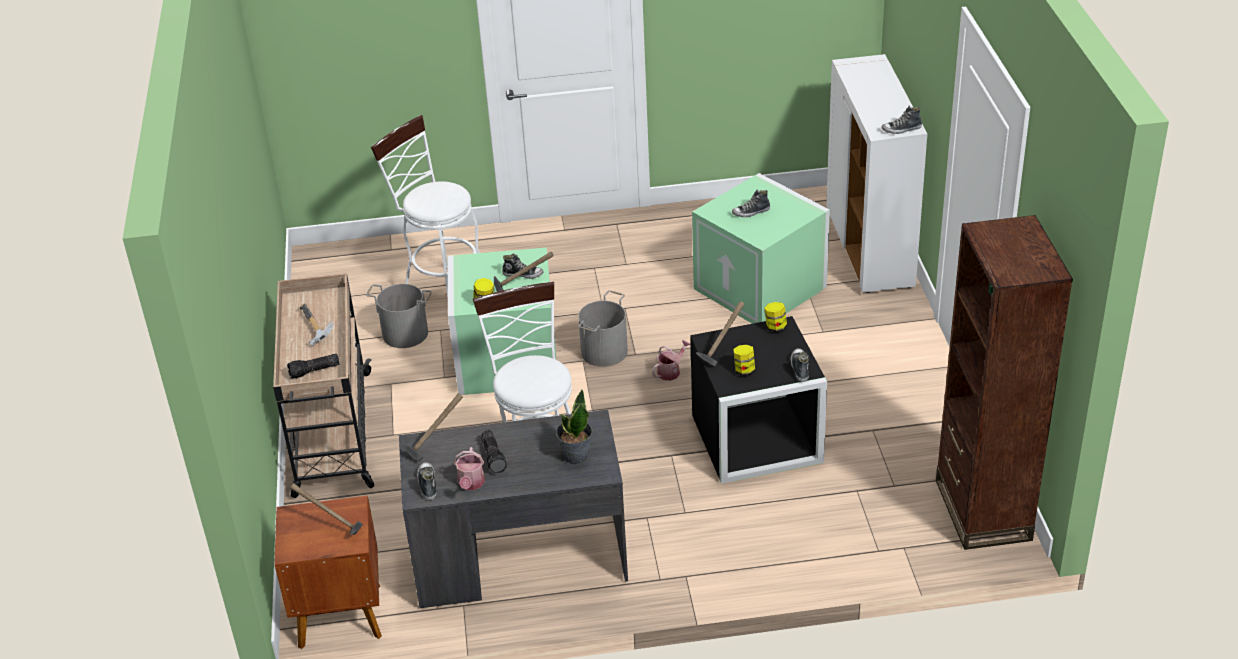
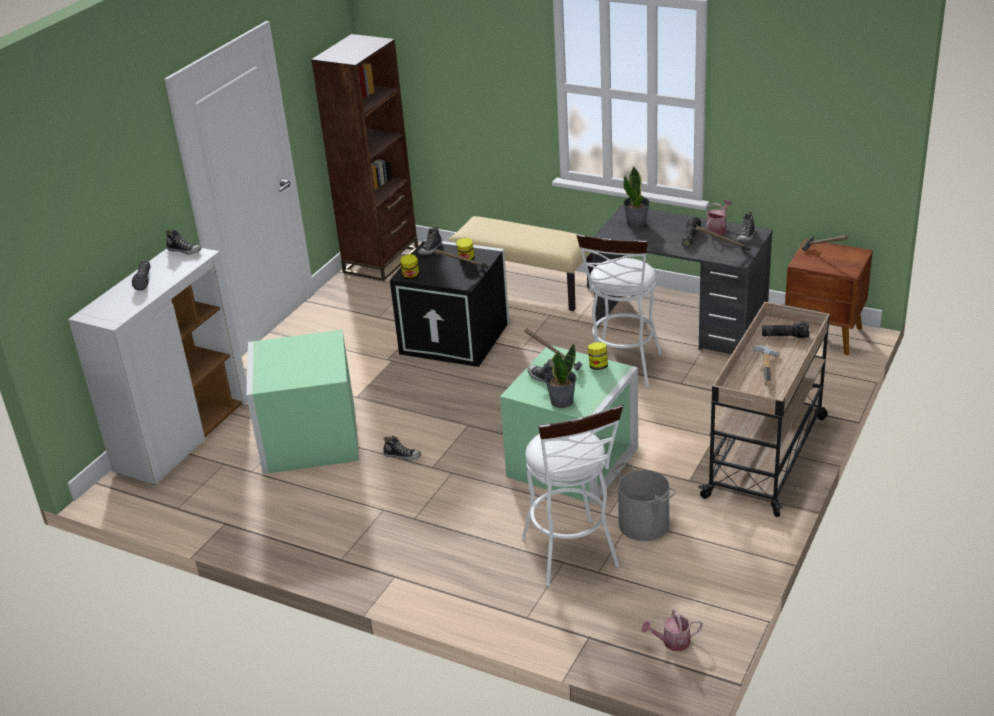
camera: 145 degrees left, 5 degrees down
grey bucket [578,290,628,367] -> none
watering can [652,340,691,381] -> watering can moved to [642,609,703,651]
shoe [732,190,770,217] -> shoe moved to [383,436,421,461]
none -> flashlight [132,260,151,290]
none -> beige bench [448,216,593,311]
none -> potted plant [545,344,577,408]

